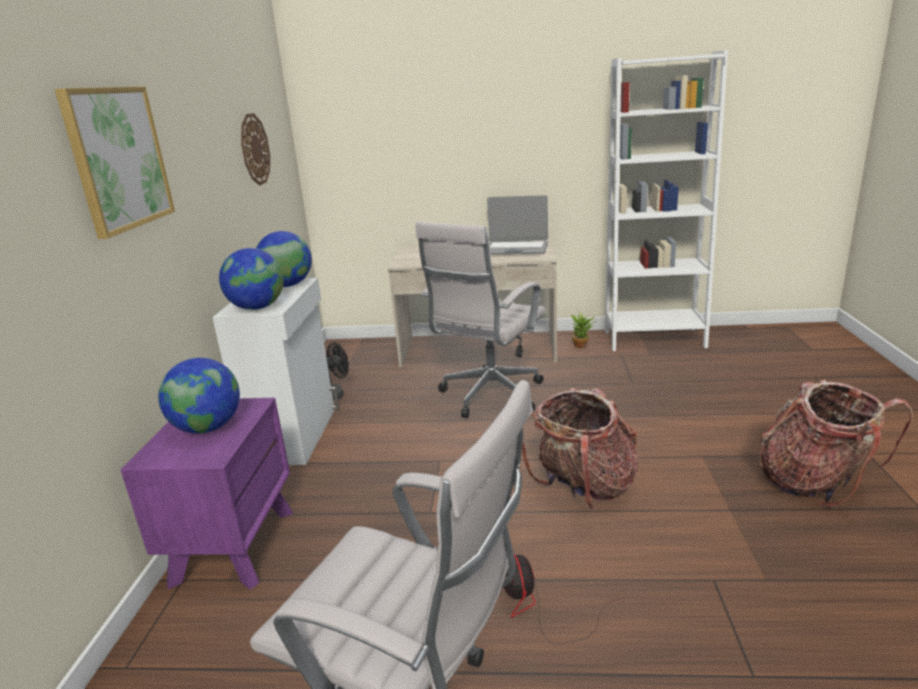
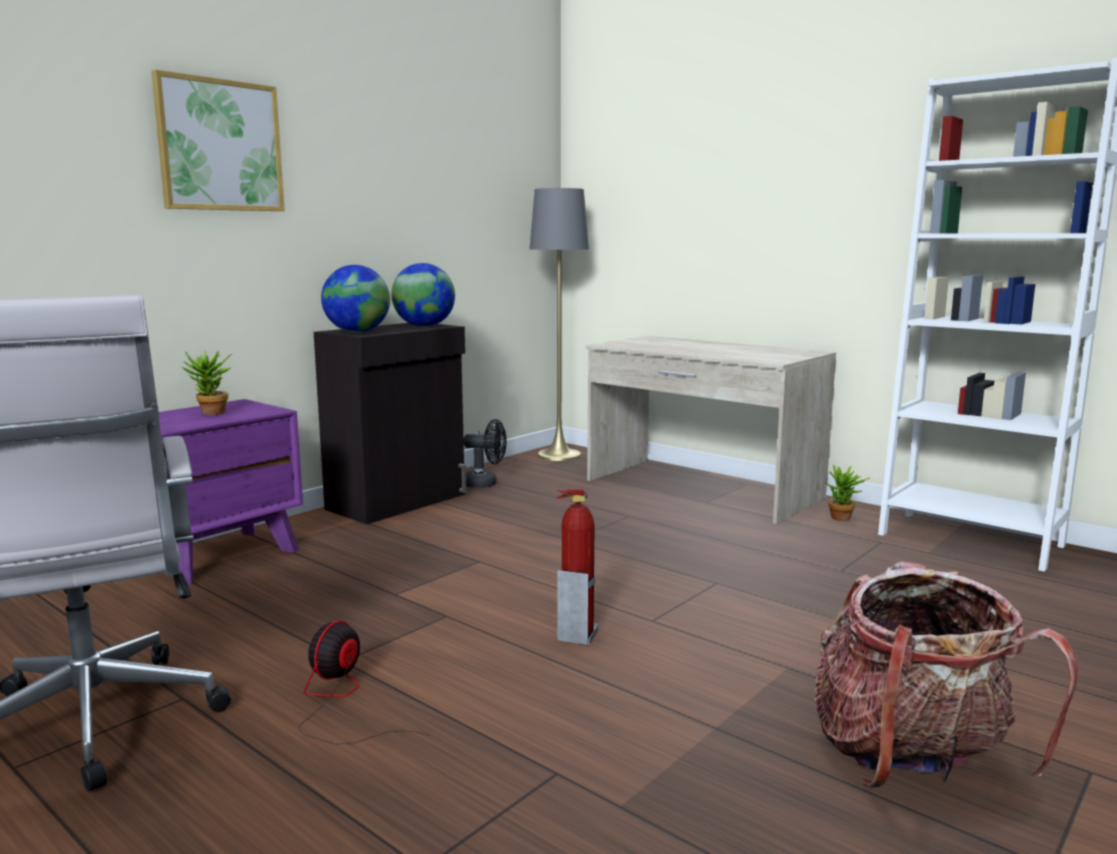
camera: 35 degrees right, 10 degrees down
globe [158,358,240,433] -> potted plant [181,350,232,415]
white cabinet [212,278,339,465] -> black cabinet [314,323,467,524]
wall clock [241,113,270,185] -> none
white office chair [415,221,546,418] -> none
laptop [487,195,548,254] -> none
backpack [522,388,638,511] -> fire extinguisher [556,489,598,645]
none -> grey floor lamp [530,187,589,461]

